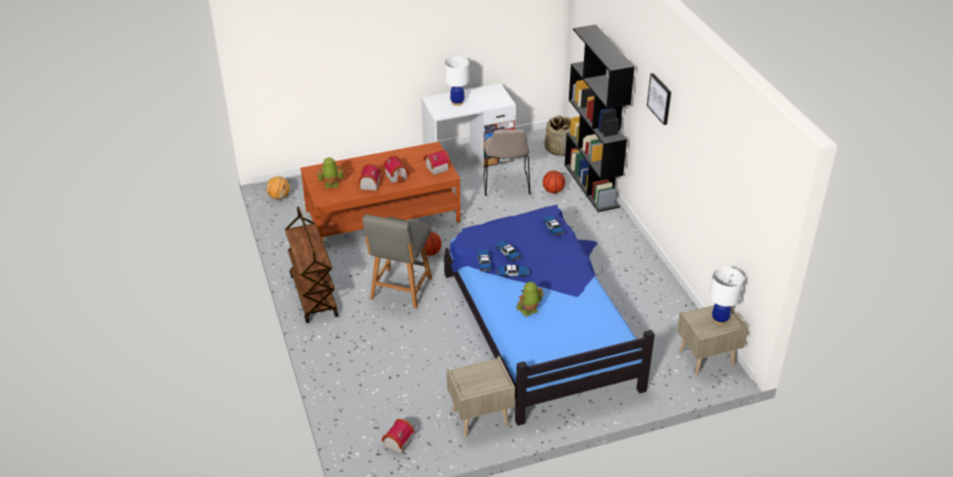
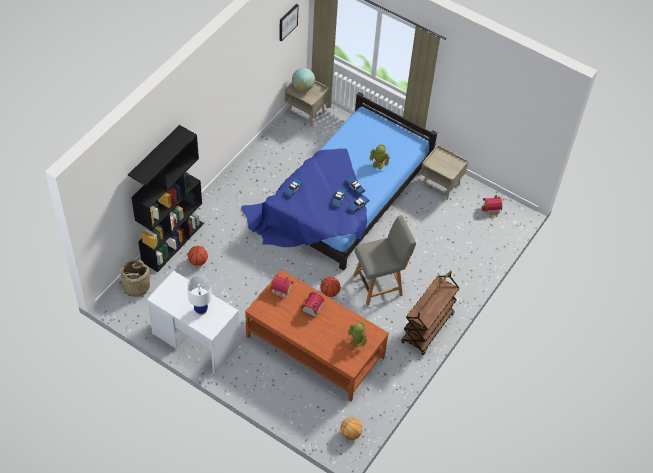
camera: 130 degrees left, 15 degrees up
toy house [356,164,381,191] -> none
beige chair [483,130,530,196] -> none
picture [647,73,671,125] -> picture moved to [279,4,298,42]
white table lamp [709,267,744,325] -> globe [292,68,315,91]

